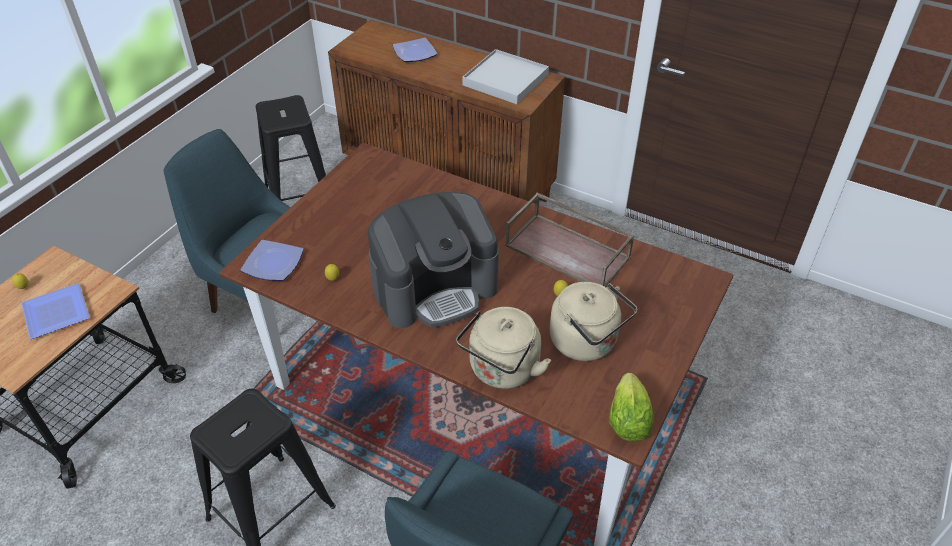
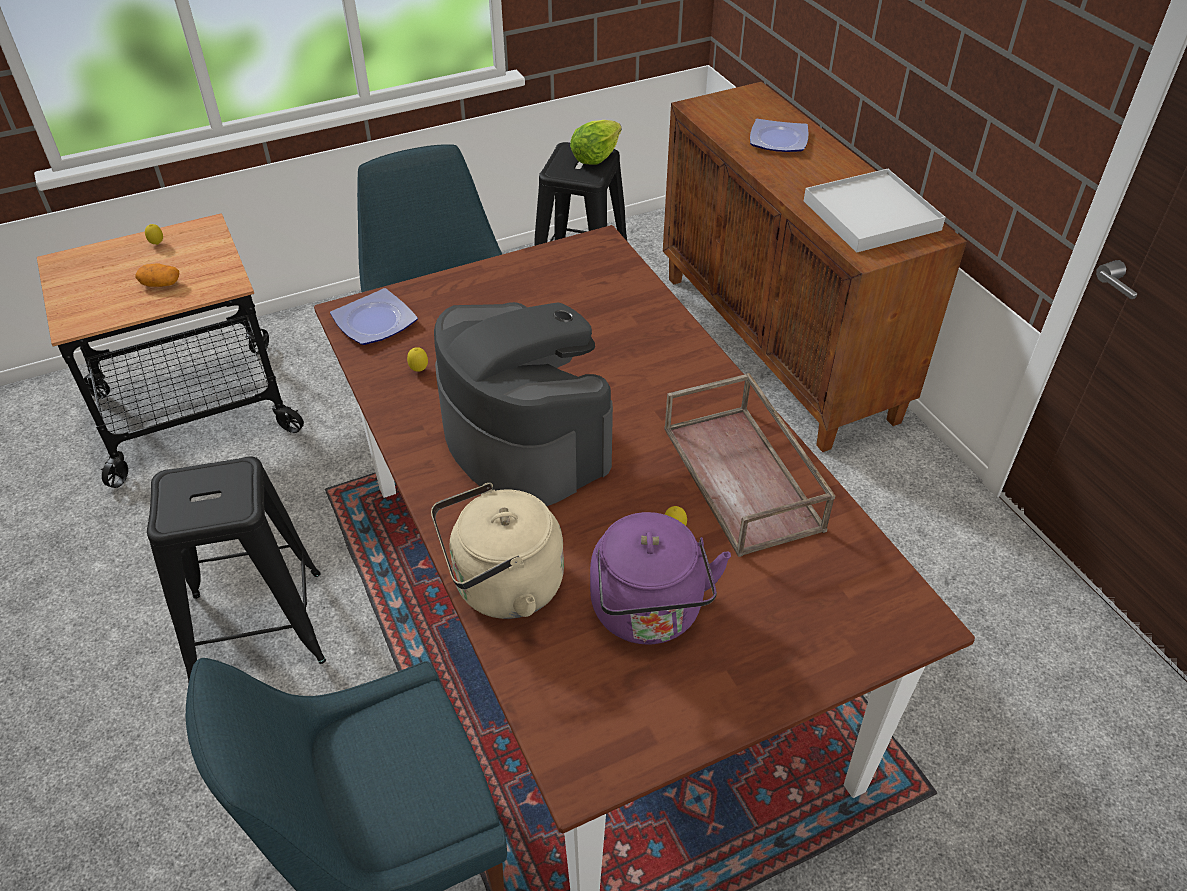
camera: 35 degrees right, 0 degrees up
plate [21,283,90,339] -> potato [136,264,179,287]
coffee machine [368,192,499,328] -> coffee machine turned 135 degrees counterclockwise [434,302,613,506]
beige kettle [550,282,637,361] -> purple kettle [590,512,731,644]
lettuce [609,373,654,441] -> lettuce moved to [570,120,622,165]

